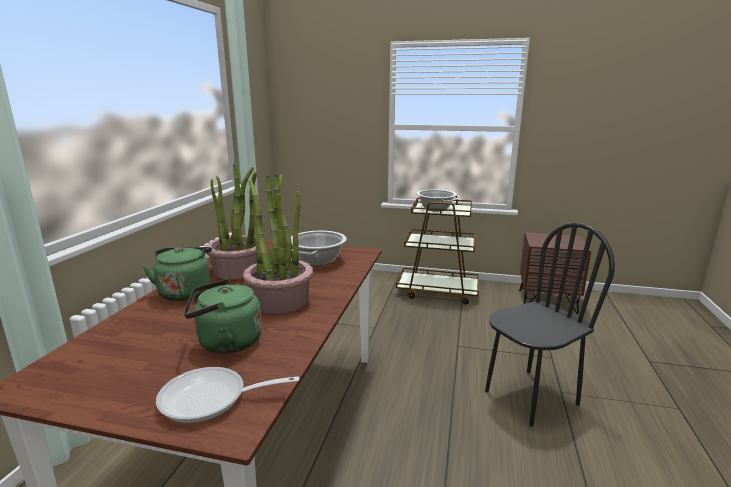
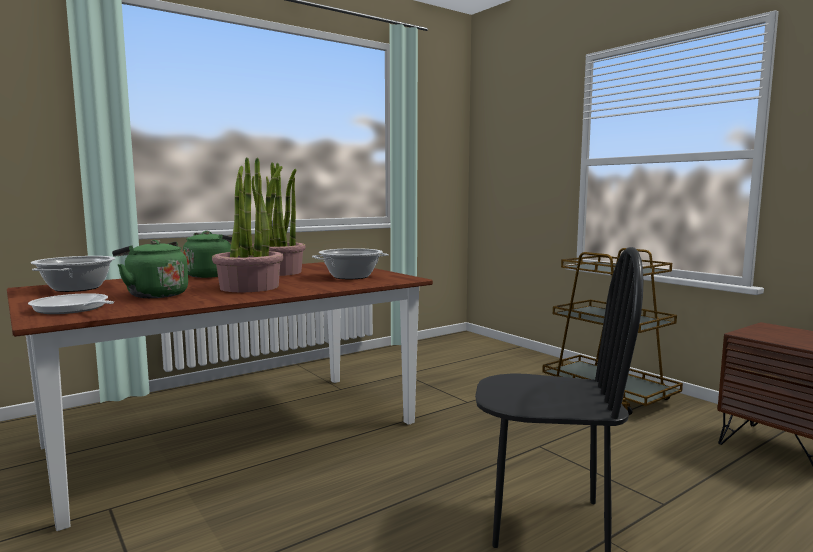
camera: 40 degrees right, 10 degrees down
cooking pot [416,190,458,212] -> cooking pot moved to [31,256,116,292]

